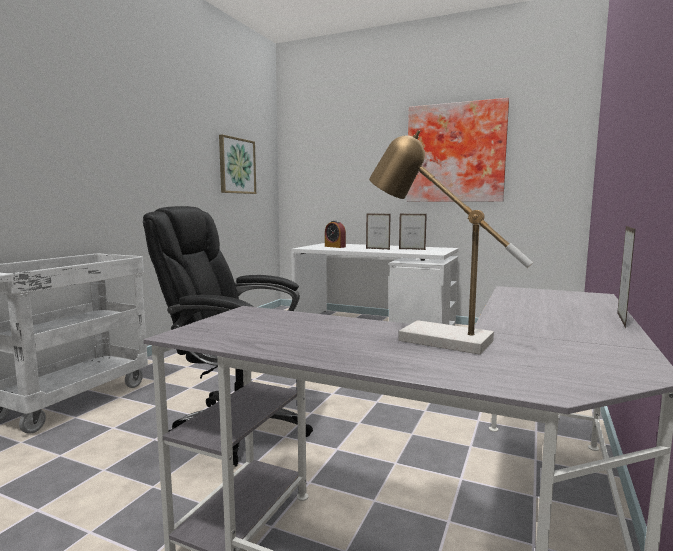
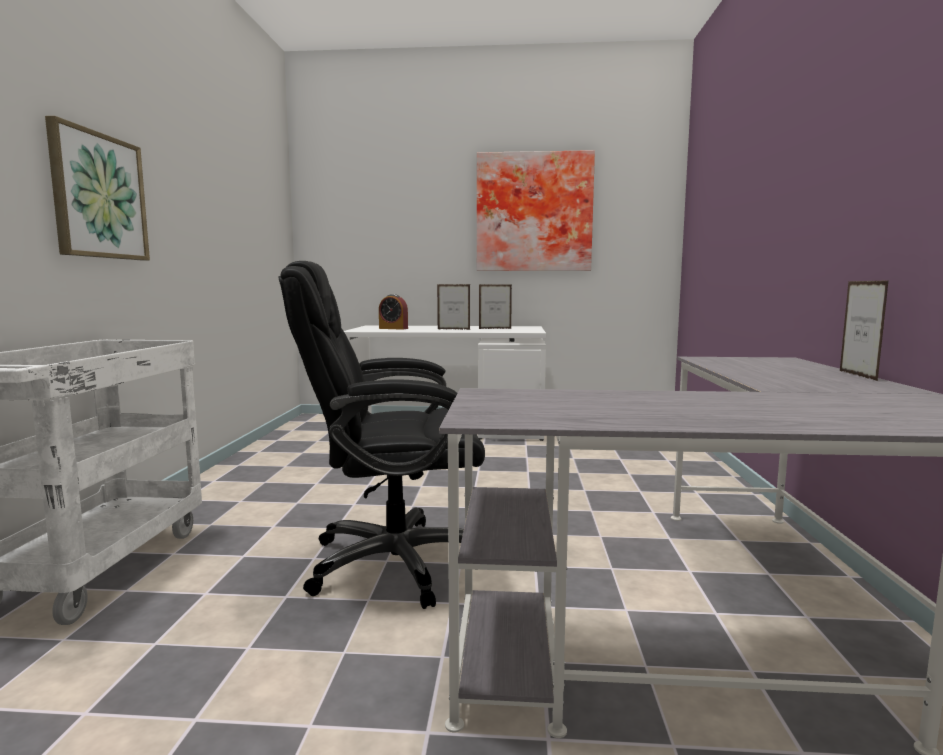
camera: 20 degrees left, 0 degrees up
picture [219,134,256,194] -> picture moved to [45,116,150,260]
table lamp [369,130,533,355] -> none

